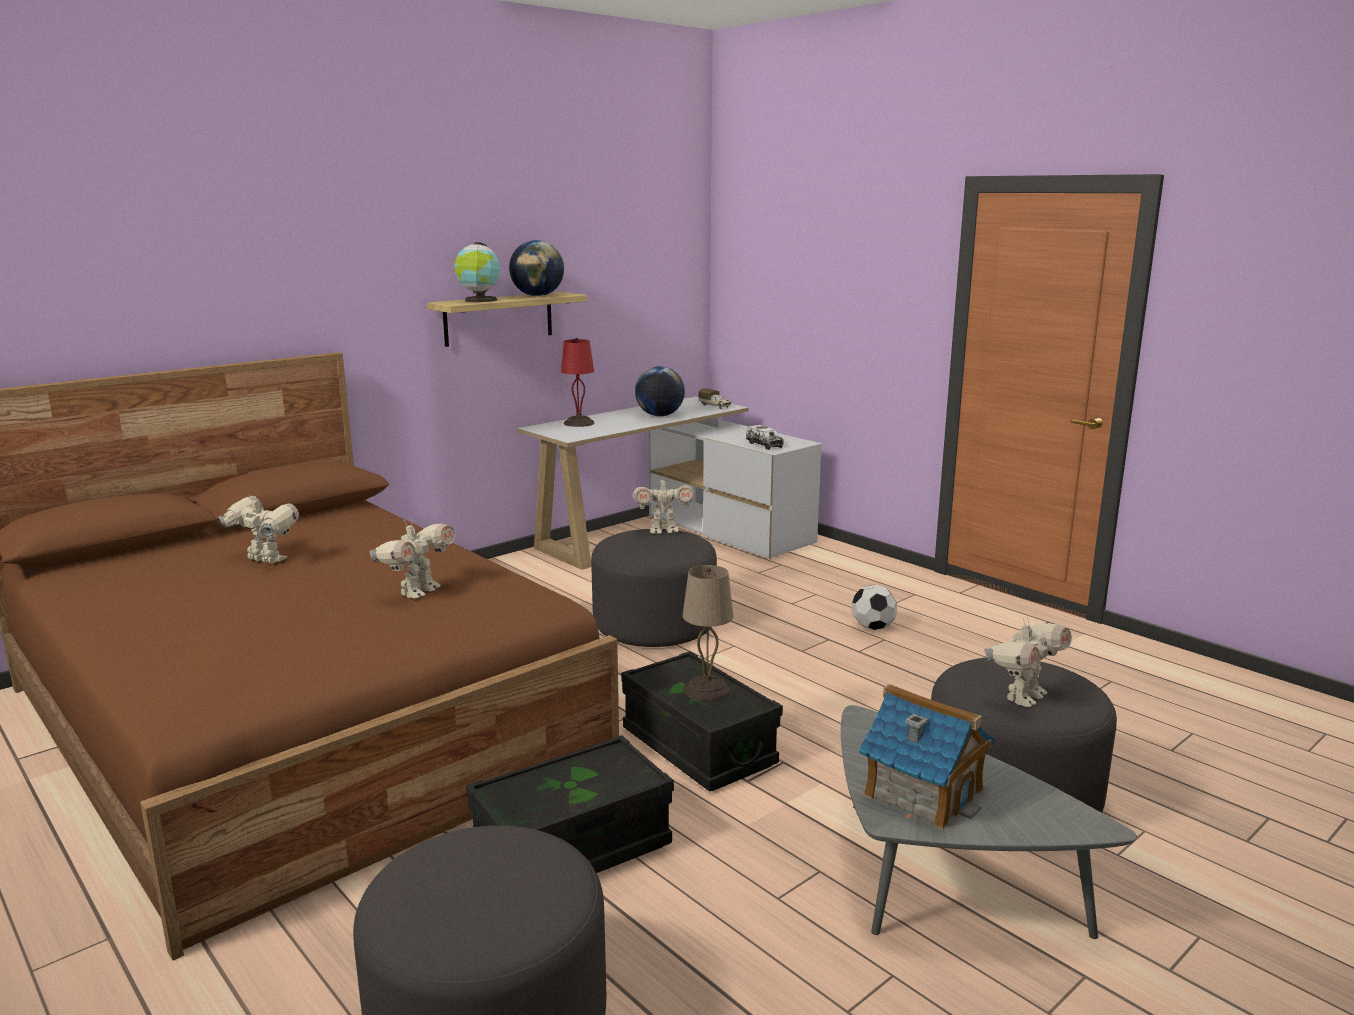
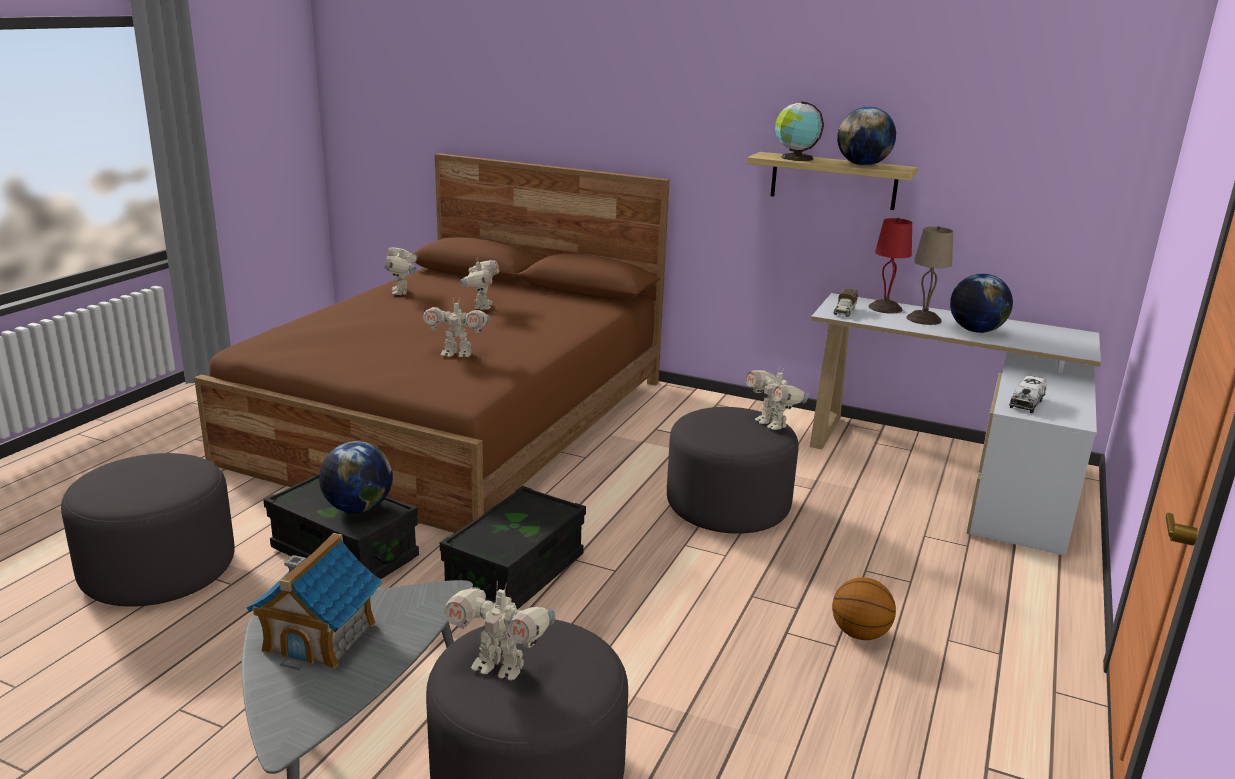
camera: 65 degrees right, 5 degrees up
beige table lamp [683,565,734,701] -> beige table lamp moved to [906,226,953,325]
toy truck [699,388,731,409] -> toy truck moved to [833,289,858,317]
football [852,585,897,630] -> basketball [832,577,896,640]
none -> globe [319,441,393,513]
none -> toy robot [385,246,417,295]

